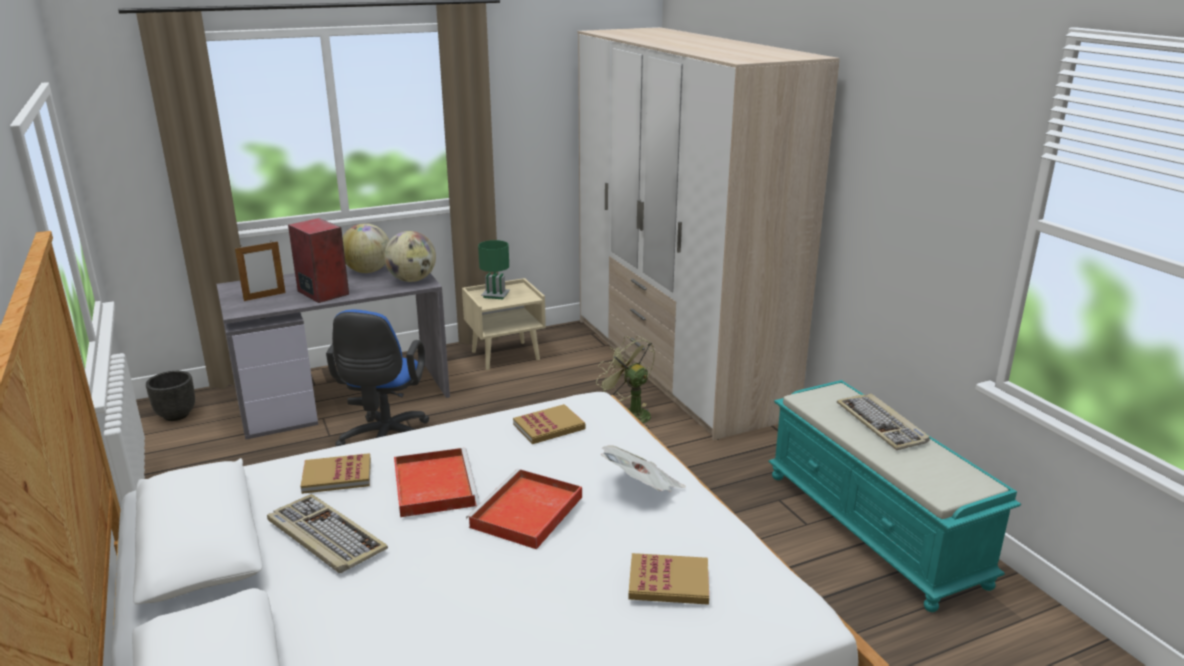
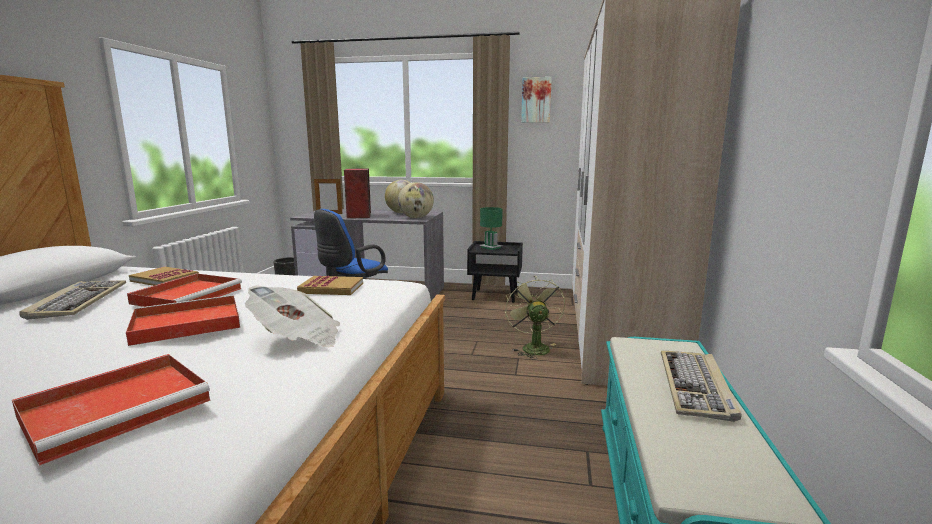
camera: 35 degrees right, 10 degrees down
beige nightstand [462,278,546,370] -> black nightstand [467,241,523,303]
book [628,553,709,605] -> red tray [12,354,211,466]
none -> picture [521,77,552,123]

